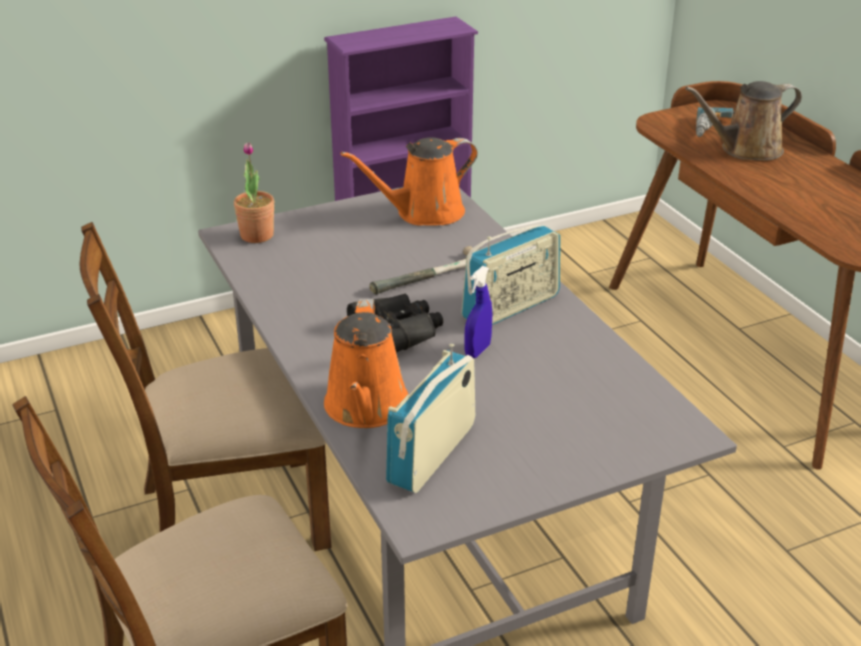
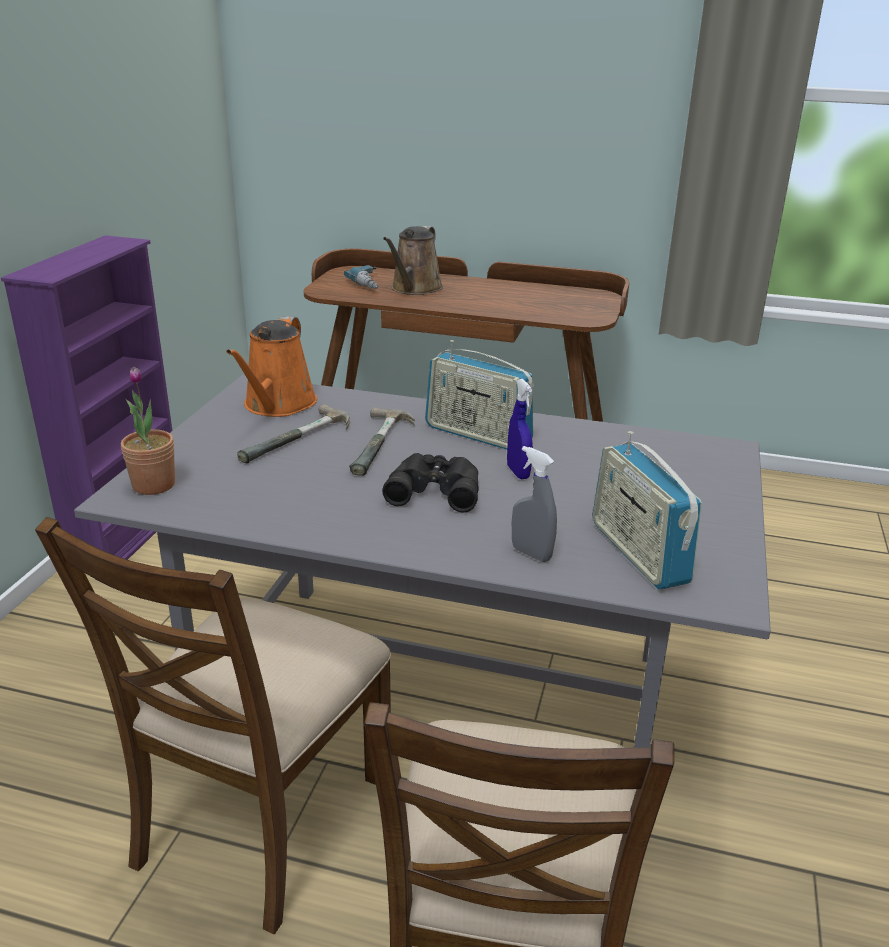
camera: 50 degrees left, 5 degrees down
orange watering can [324,299,408,428] -> grey spray bottle [512,446,557,562]
radio [461,225,560,325] -> radio turned 120 degrees clockwise [425,340,534,450]
none -> hammer [237,404,350,464]

